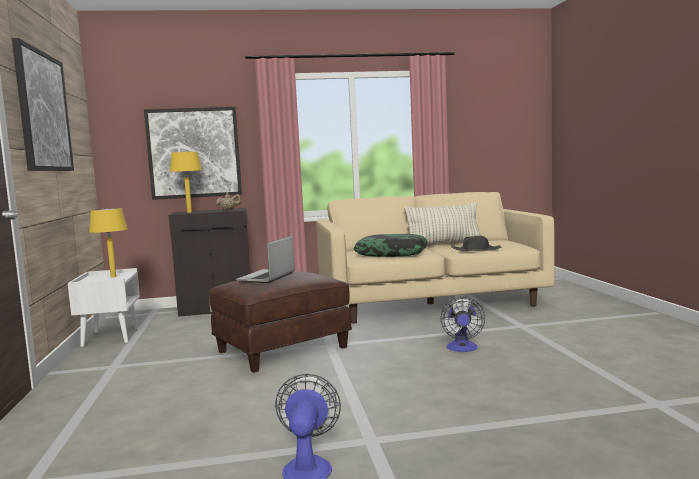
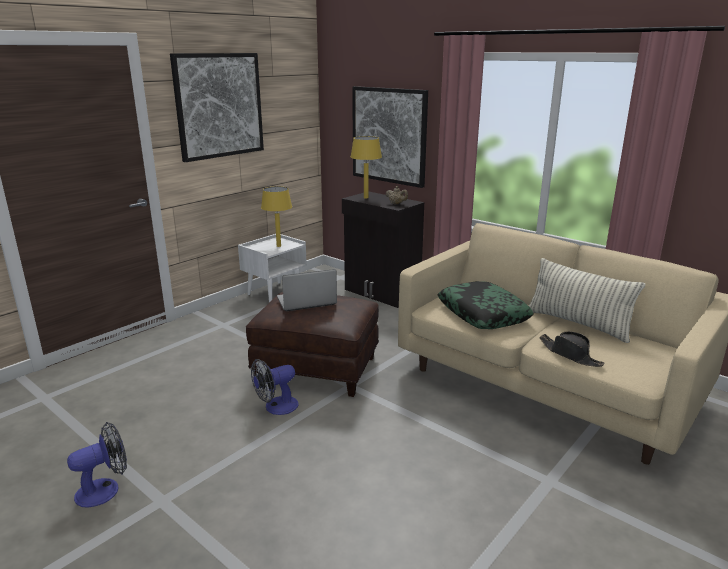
camera: 50 degrees right, 15 degrees up
fan [441,297,485,352] -> fan moved to [251,359,299,415]

